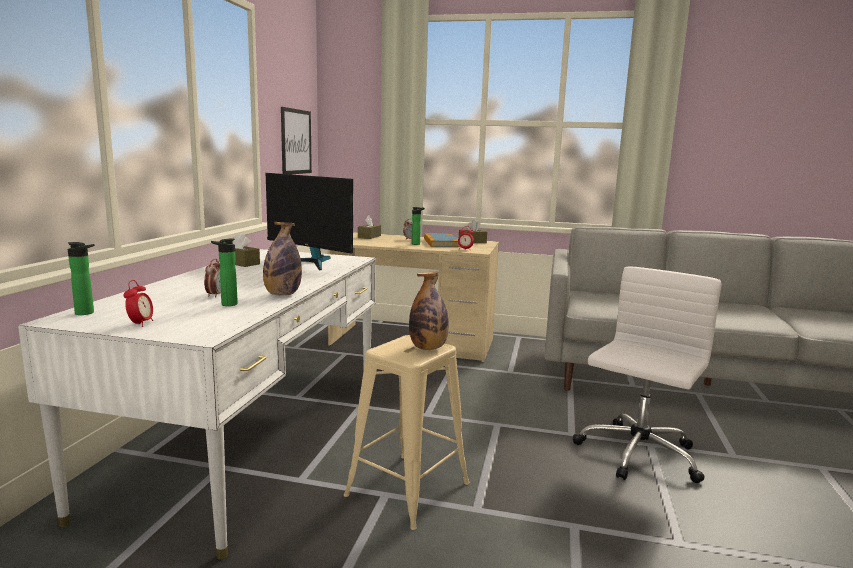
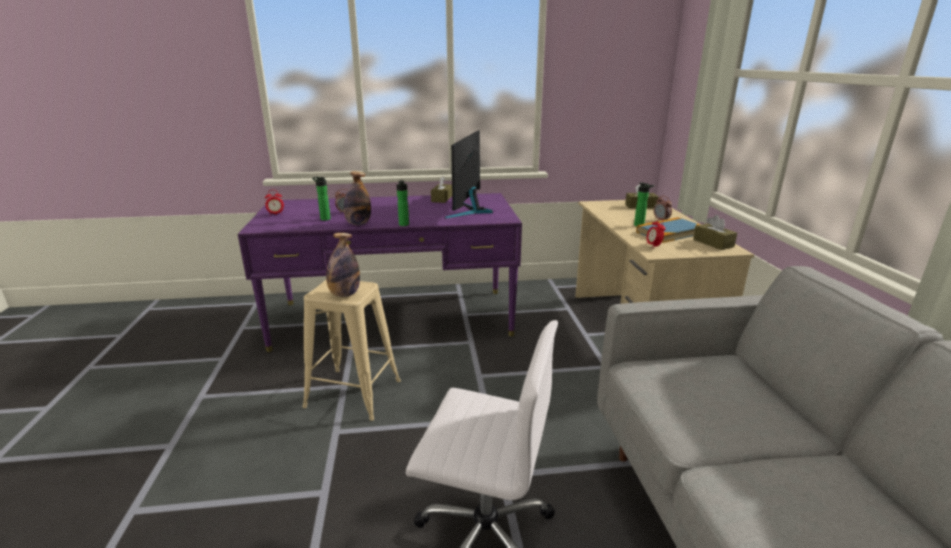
camera: 70 degrees right, 10 degrees up
white desk [18,249,376,560] -> purple desk [238,193,522,352]
bottle [68,242,95,315] -> bottle moved to [397,180,409,226]
picture [281,107,312,174] -> none

